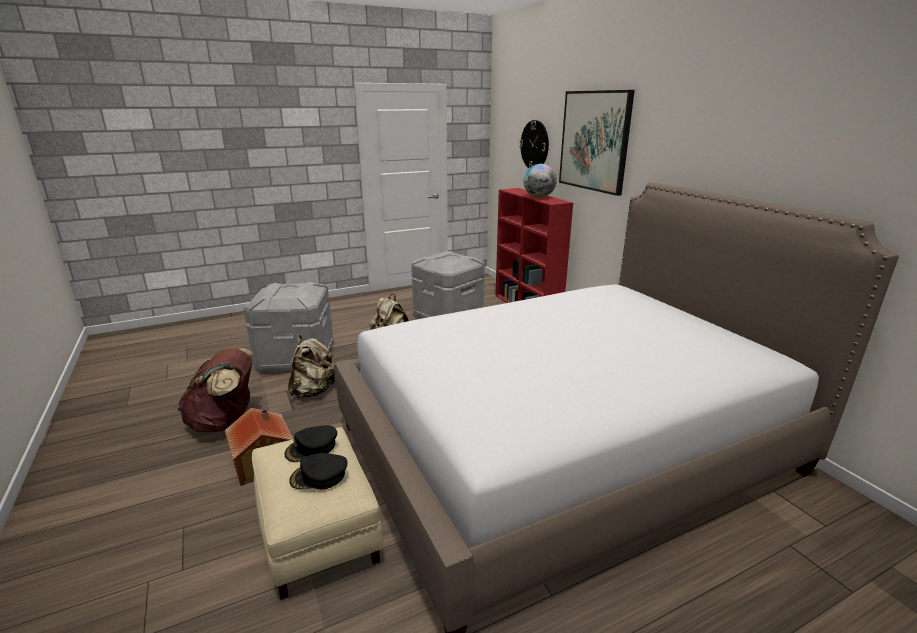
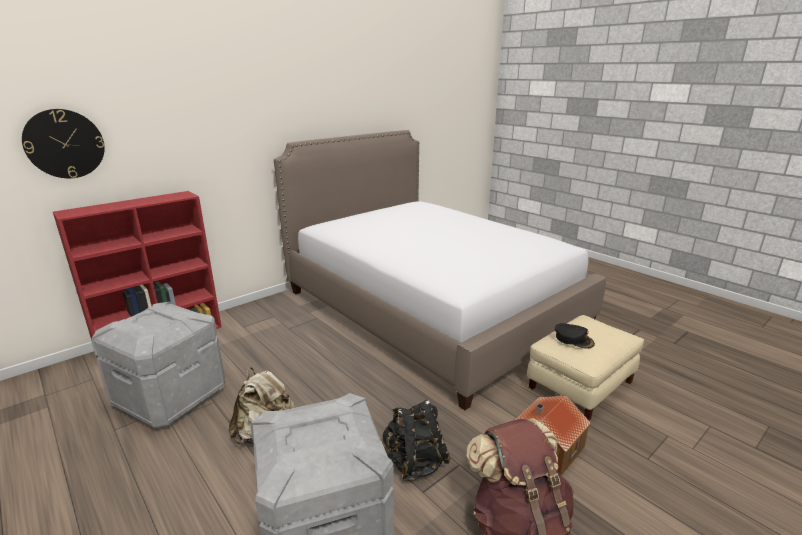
camera: 105 degrees left, 0 degrees up
beige backpack [288,335,335,398] -> black backpack [382,400,450,481]
black cap [289,453,347,489] -> none
globe [523,164,557,198] -> none
picture [559,90,635,196] -> none

